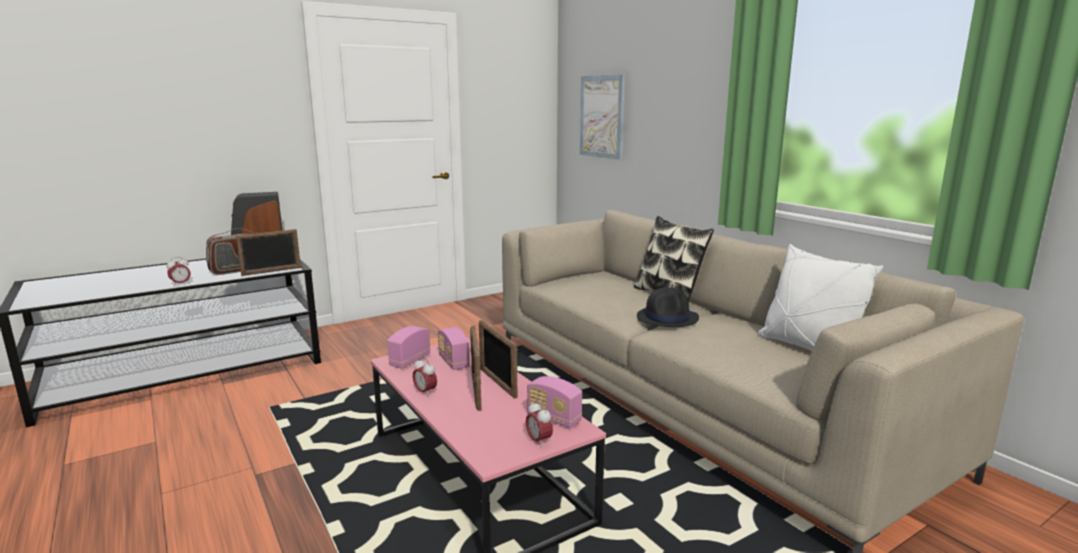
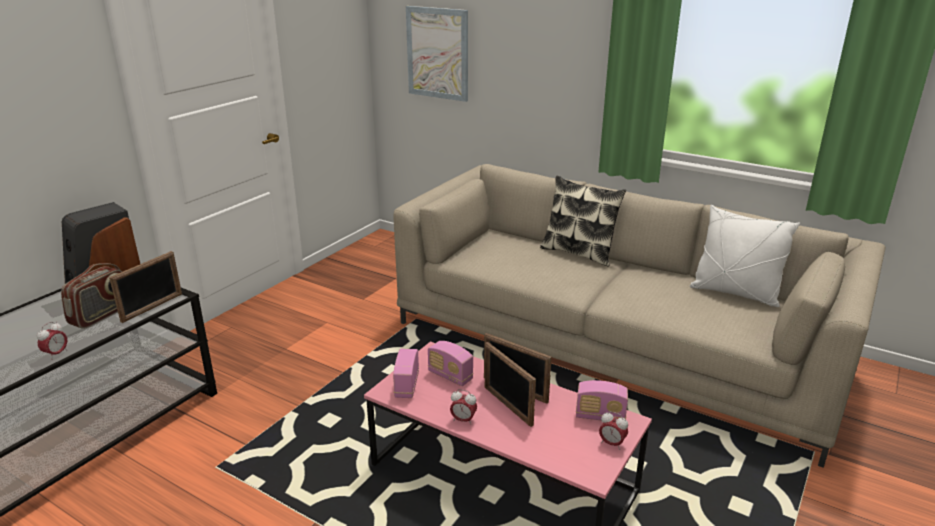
camera: 25 degrees left, 10 degrees up
black hat [637,287,699,327] -> none

